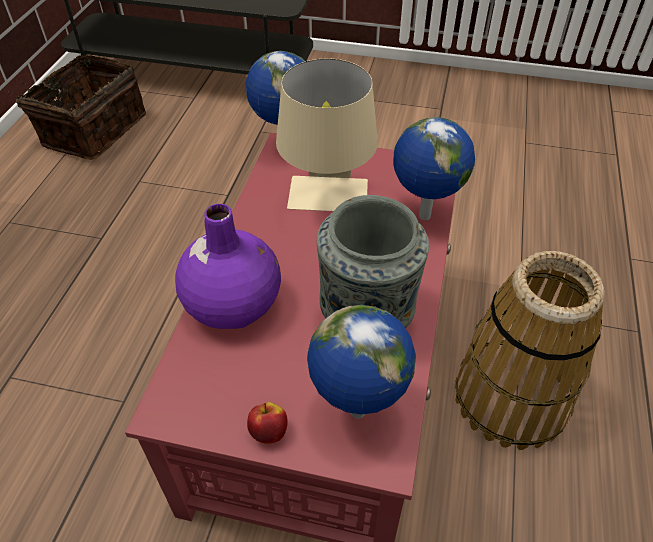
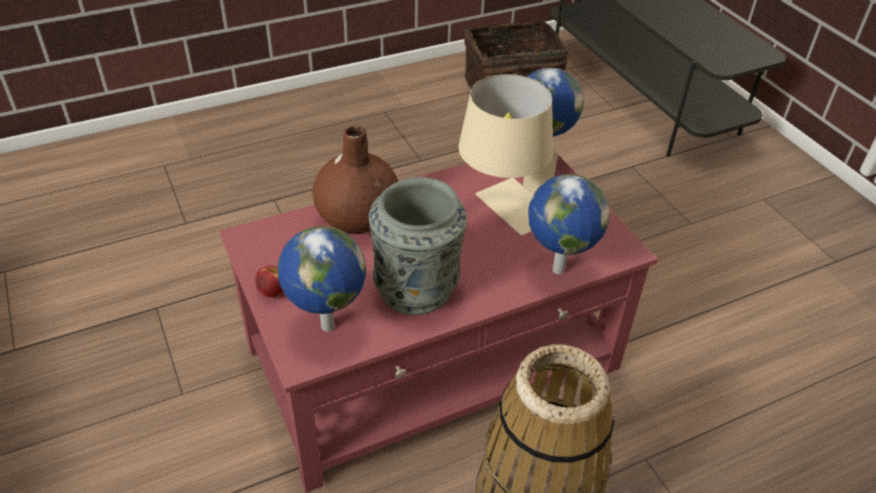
camera: 50 degrees right, 5 degrees down
purple vase [175,204,281,329] -> brown vase [312,126,398,234]

